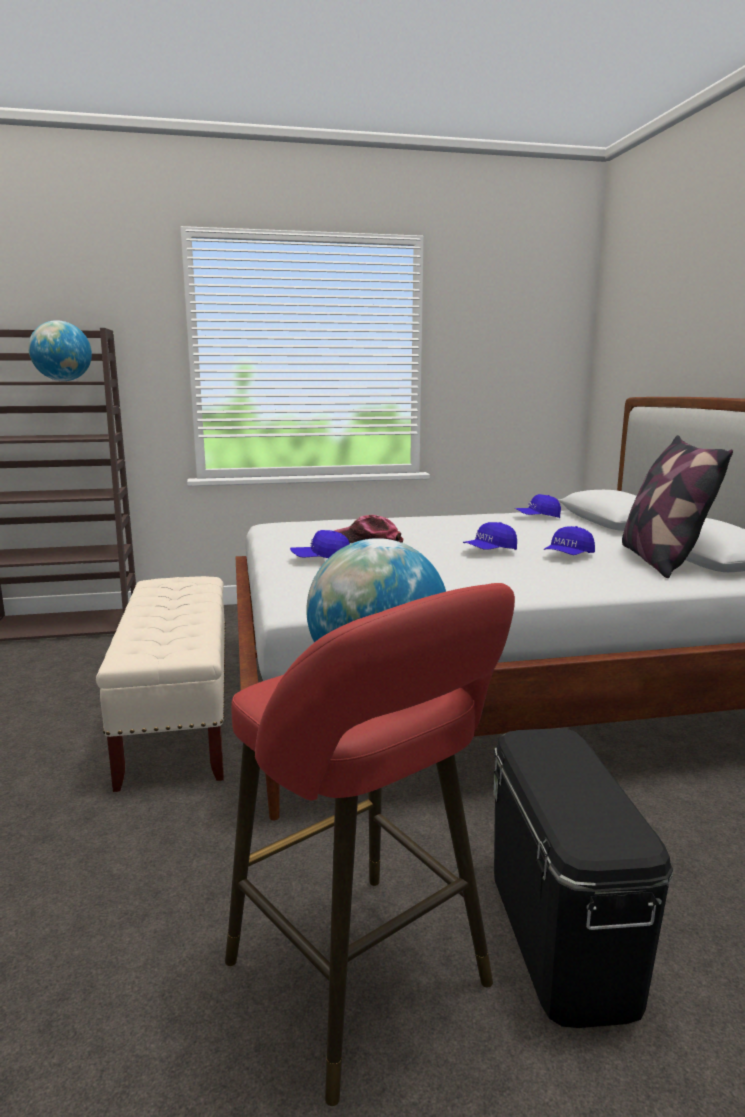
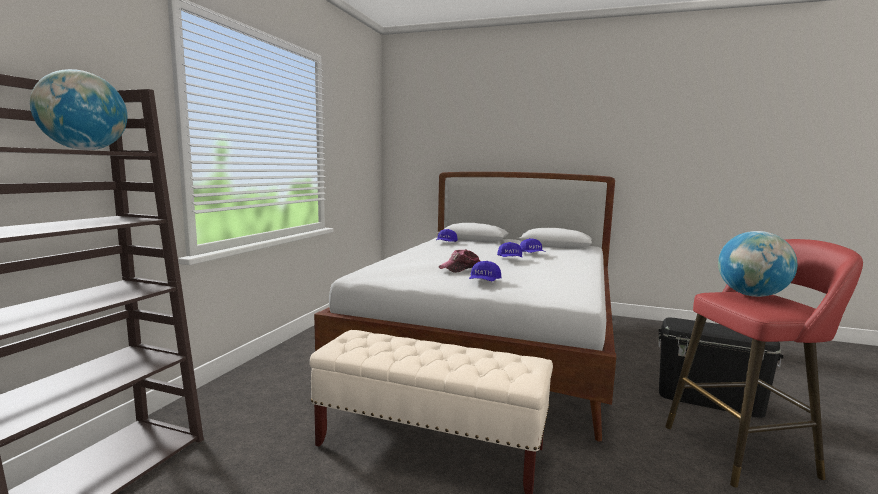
camera: 60 degrees left, 5 degrees down
pillow [622,435,733,578] -> none

